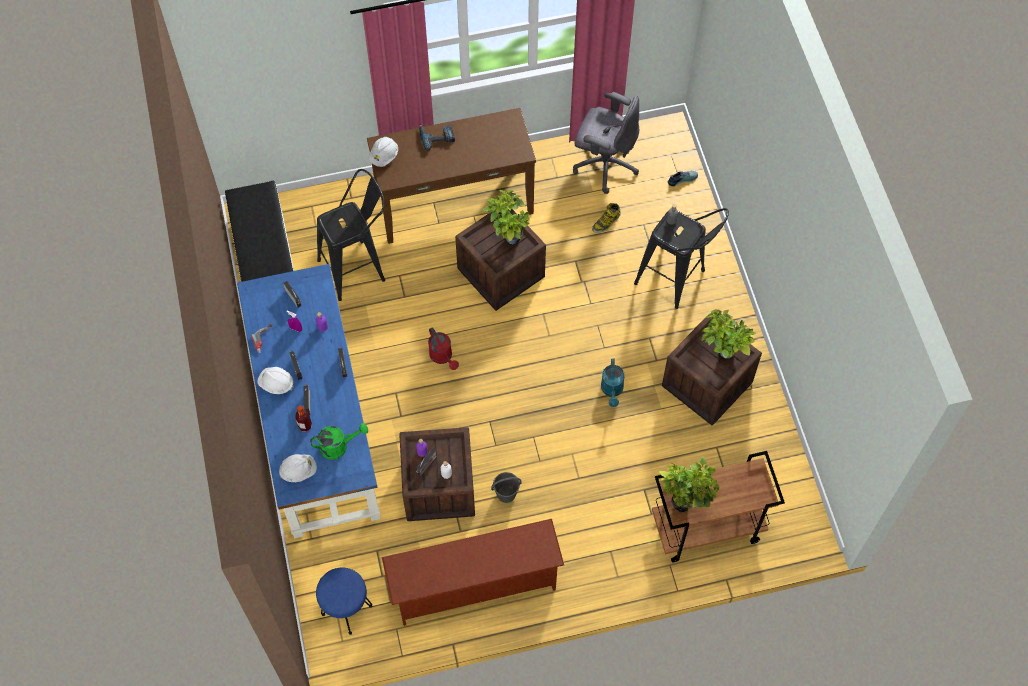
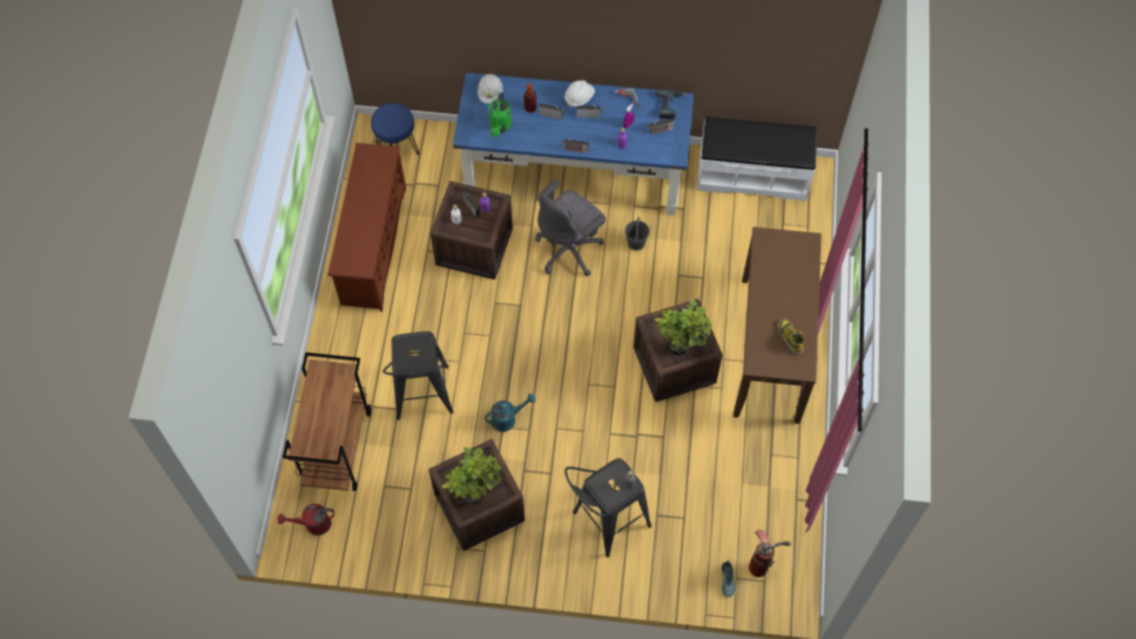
camera: 110 degrees right, 0 degrees up
black stool [317,169,385,301] -> black stool moved to [383,331,453,420]
white hard hat [368,137,398,167] -> none
power drill [419,125,455,151] -> power drill moved to [655,90,687,119]
red watering can [428,327,459,370] -> red watering can moved to [278,503,335,535]
grey bucket [491,472,522,503] -> grey bucket moved to [625,217,650,250]
grey office chair [573,92,639,194] -> grey office chair moved to [535,180,606,276]
boot [592,203,621,233] -> boot moved to [778,318,805,354]
turquoise watering can [601,358,625,407] -> turquoise watering can turned 135 degrees clockwise [485,393,536,432]
potted plant [659,457,719,513] -> none
none -> fire extinguisher [749,530,791,577]

